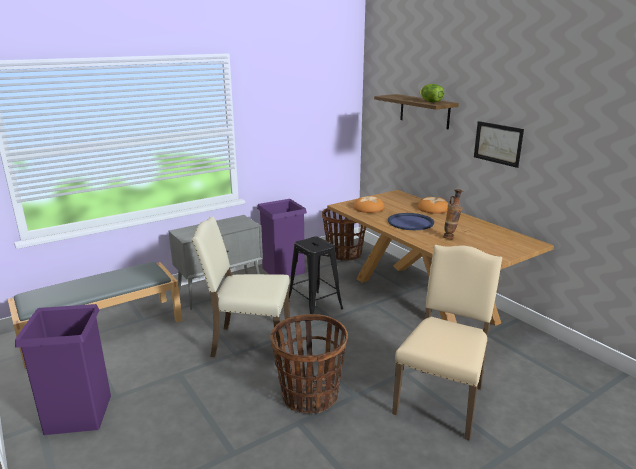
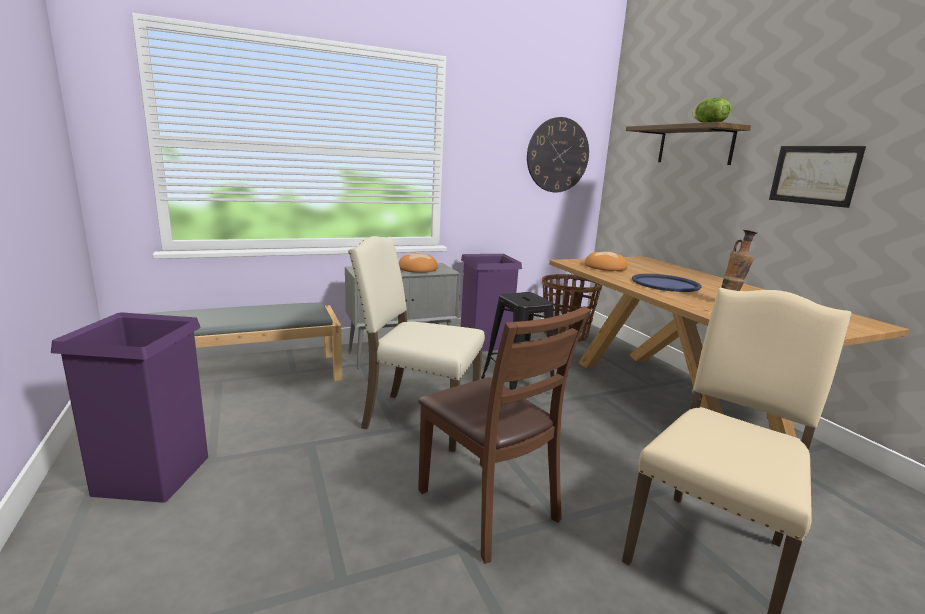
camera: 10 degrees right, 5 degrees down
basket [270,314,348,414] -> brown chair [418,306,591,564]
bread [418,197,448,214] -> bread moved to [399,253,438,273]
none -> wall clock [527,117,589,192]

